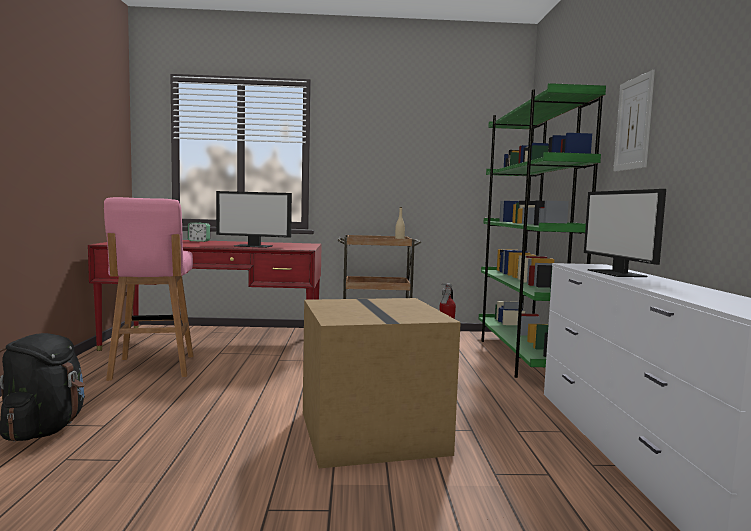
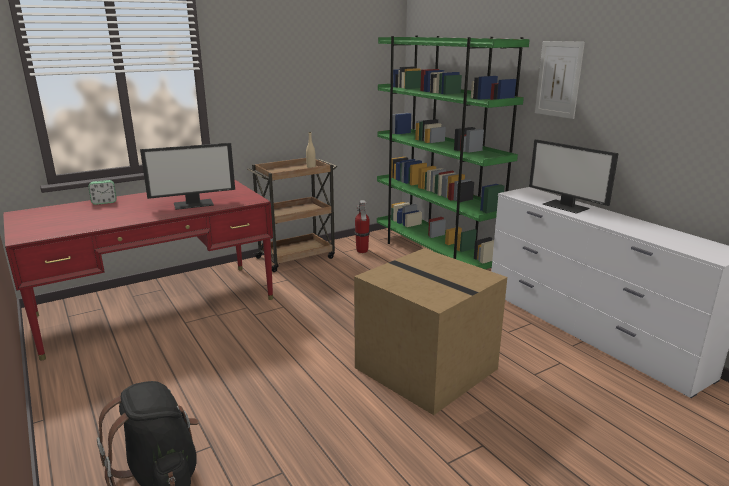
camera: 30 degrees left, 15 degrees up
pink stool [104,197,193,381] -> none

